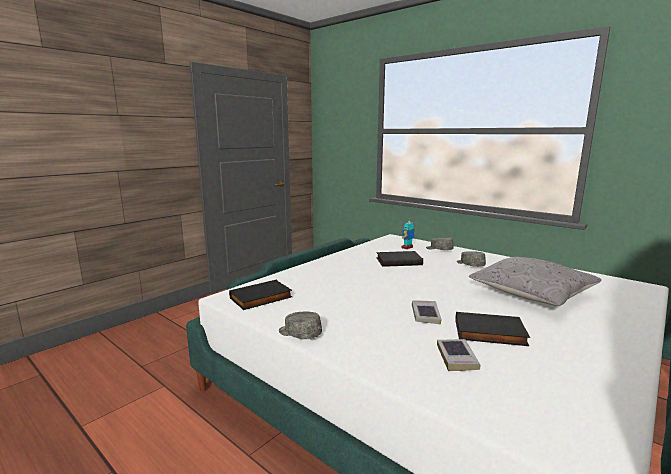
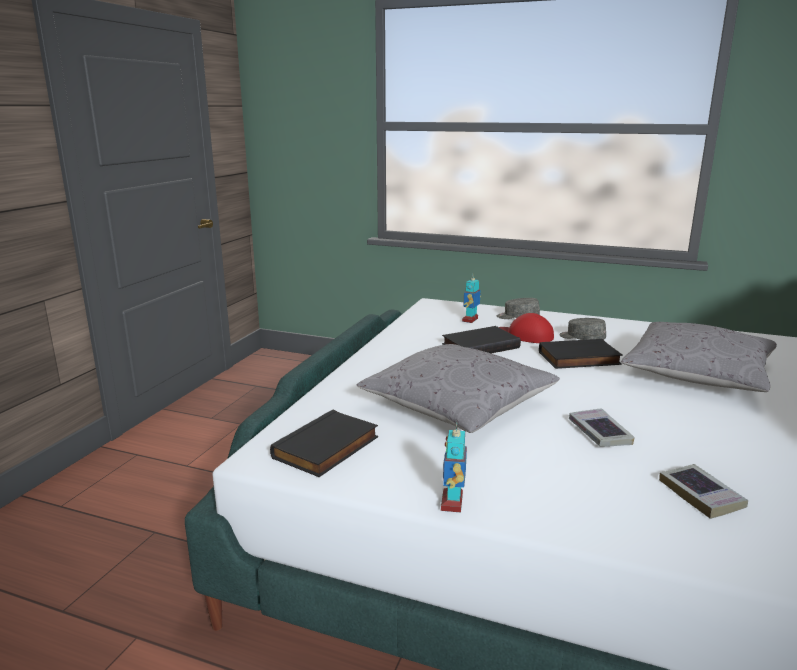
camera: 20 degrees left, 5 degrees up
grey cap [279,312,322,339] -> toy robot [441,423,467,513]
black book [455,312,530,346] -> black book moved to [539,339,623,369]
none -> grey pillow [356,344,560,433]
none -> red cap [499,313,554,343]

